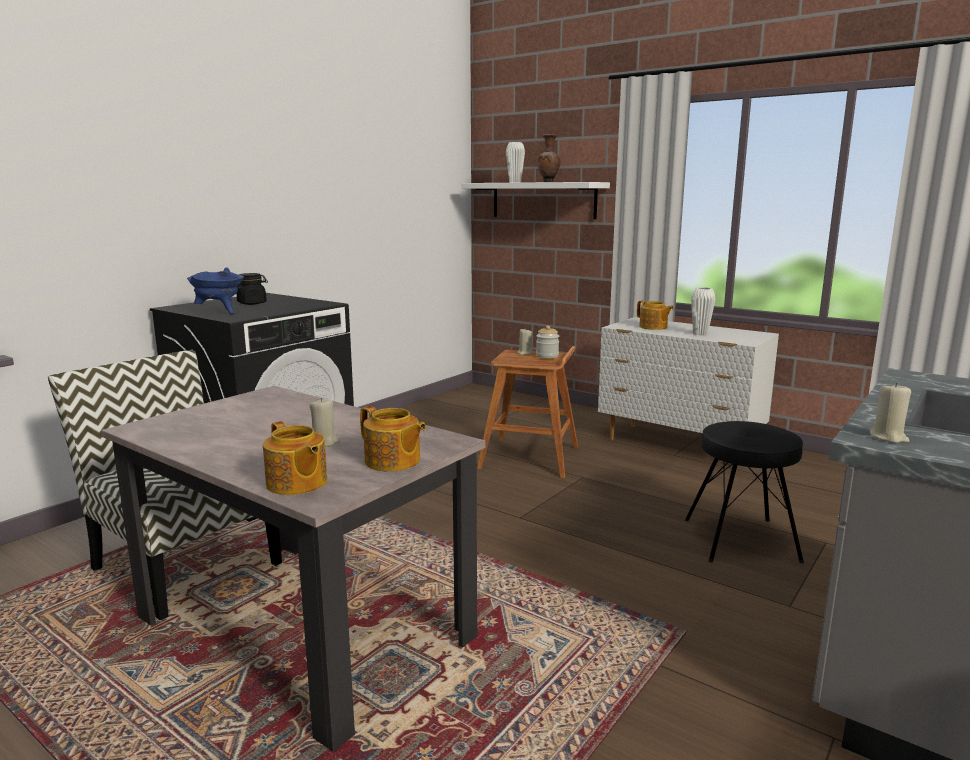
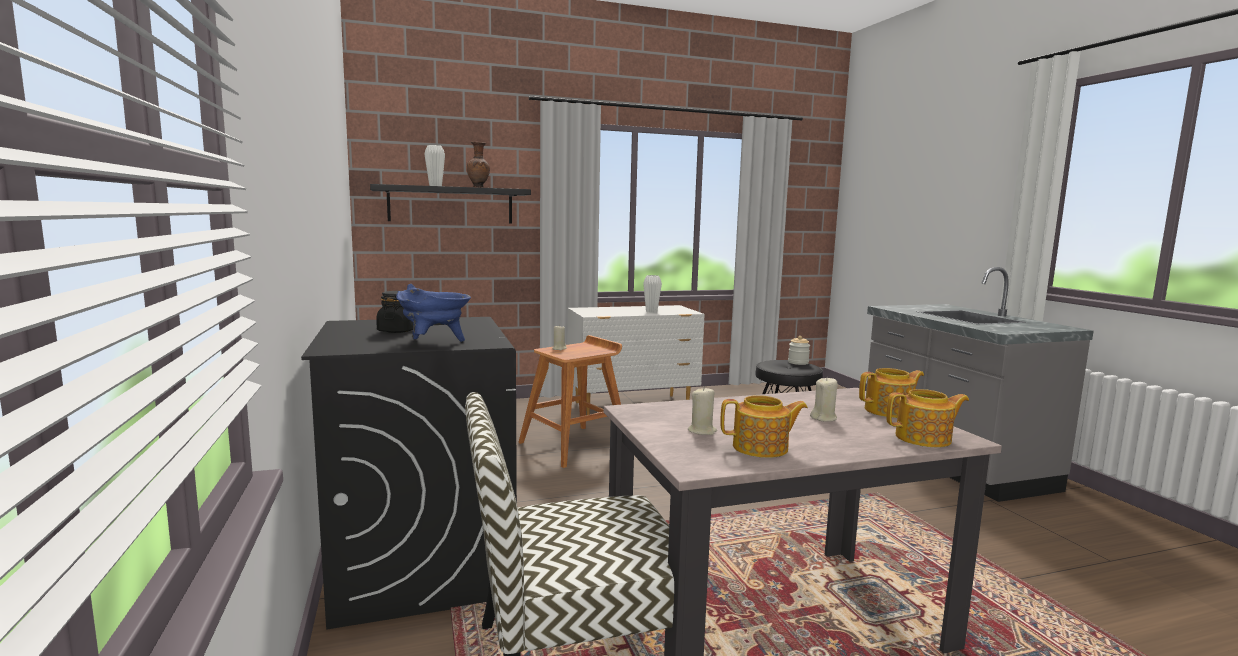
camera: 55 degrees left, 5 degrees down
white shelf [462,182,610,219] -> black shelf [370,184,531,223]
jar [536,325,559,358] -> jar moved to [788,336,810,365]
teapot [637,300,674,330] -> teapot moved to [720,395,808,458]
beige candle [870,382,911,443] -> beige candle moved to [688,388,717,435]

